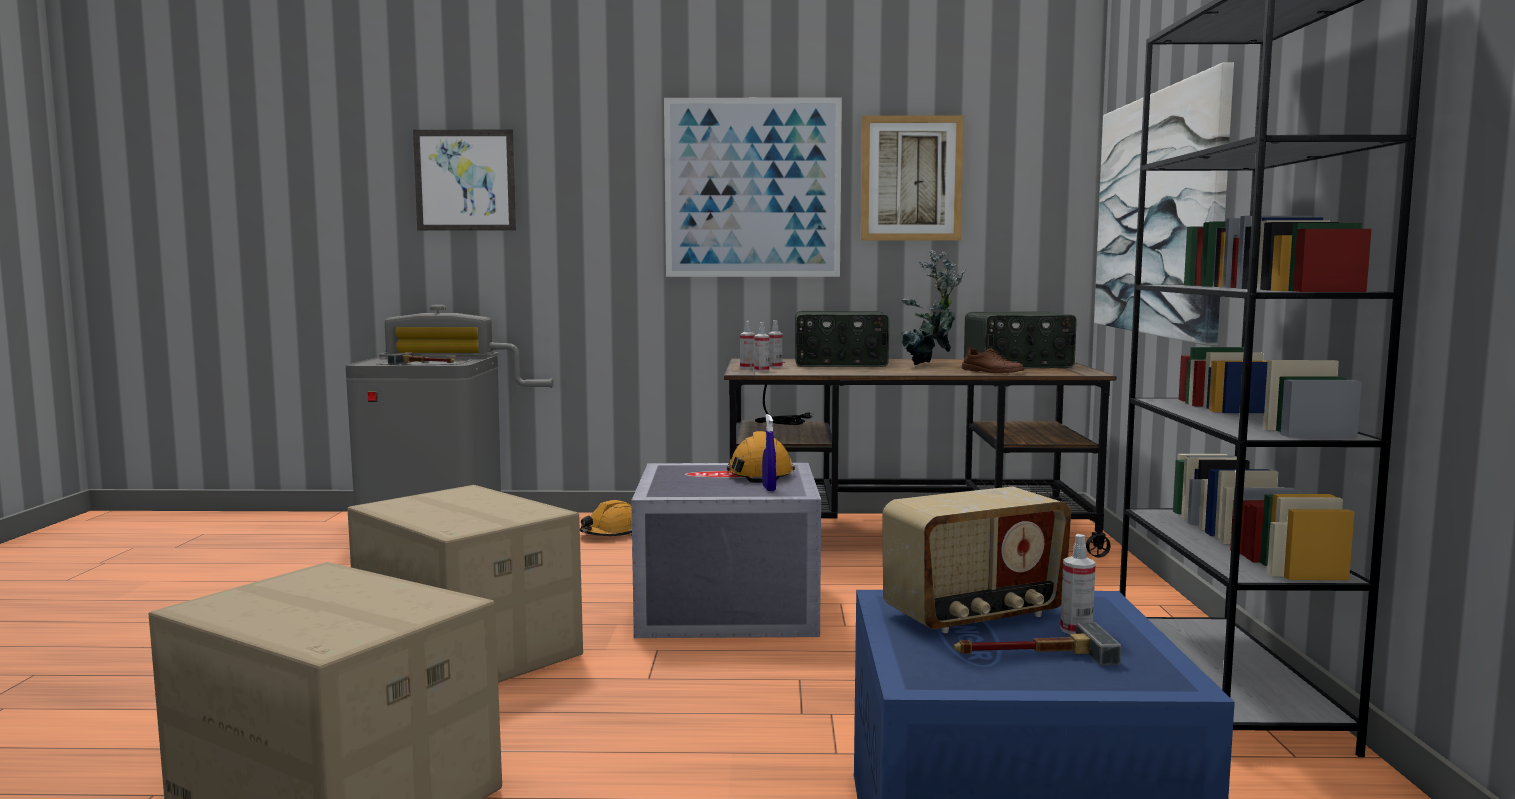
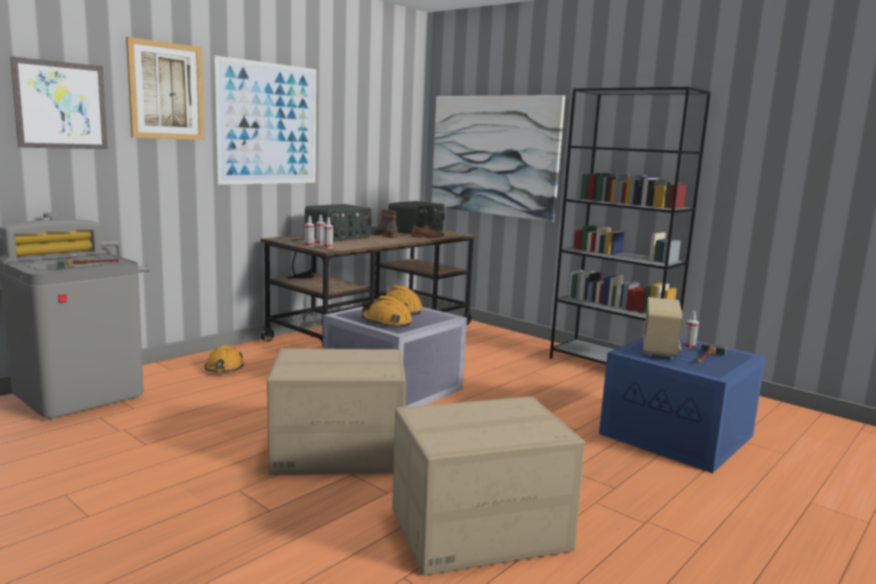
camera: 50 degrees left, 5 degrees up
blue spray bottle [762,414,776,491] -> none
picture [861,115,964,241] -> picture moved to [126,37,204,140]
potted plant [901,249,966,365] -> boot [371,209,398,238]
none -> orange hard hat [362,296,412,327]

